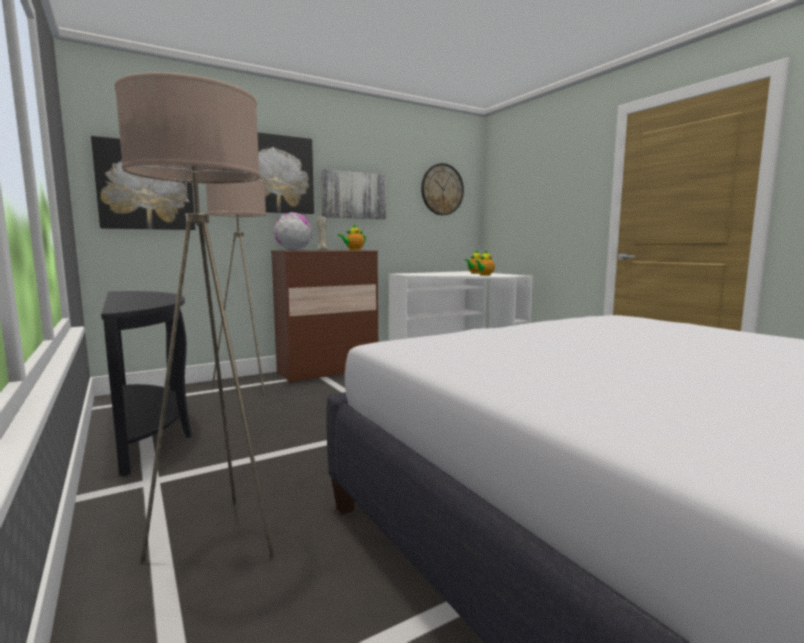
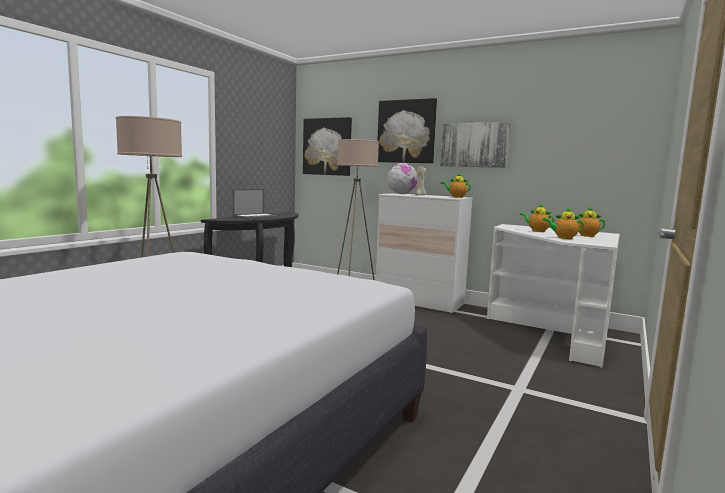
camera: 60 degrees right, 0 degrees up
brown dresser [271,250,378,383] -> white dresser [376,193,473,314]
wall clock [421,163,464,215] -> none
none -> laptop [233,189,281,220]
none -> teapot [520,204,554,232]

